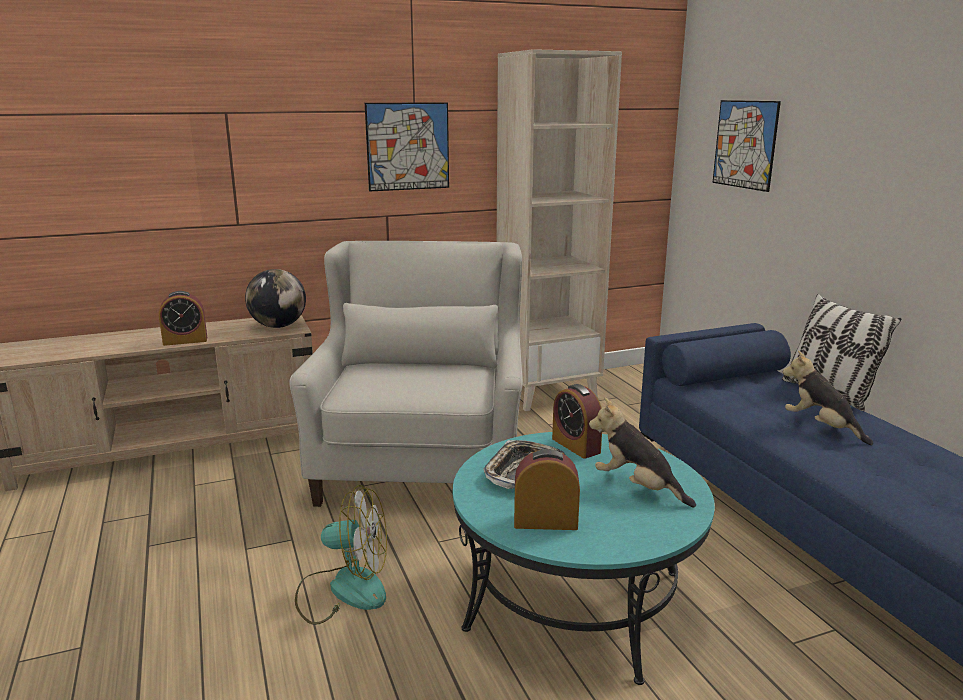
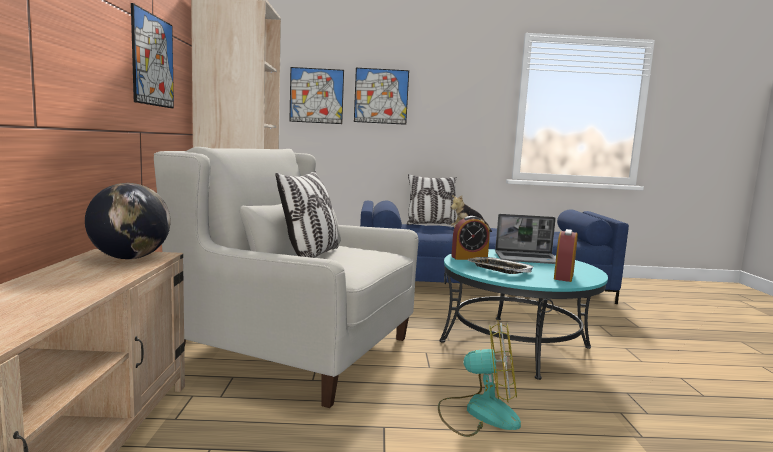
camera: 70 degrees left, 10 degrees down
alarm clock [159,291,207,346] -> none
fan [295,485,387,625] -> fan turned 75 degrees clockwise [438,320,521,437]
plush toy [589,397,696,508] -> laptop [495,214,556,264]
none -> pillow [275,171,339,258]
none -> picture [354,68,409,125]

